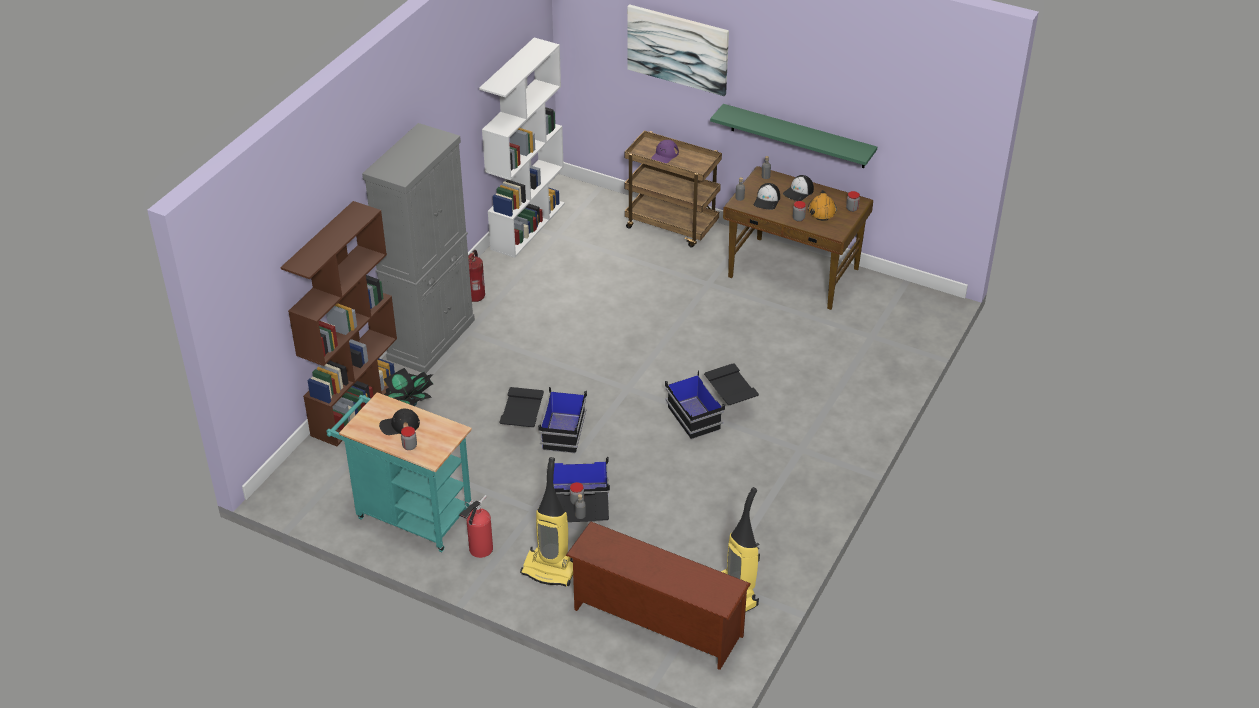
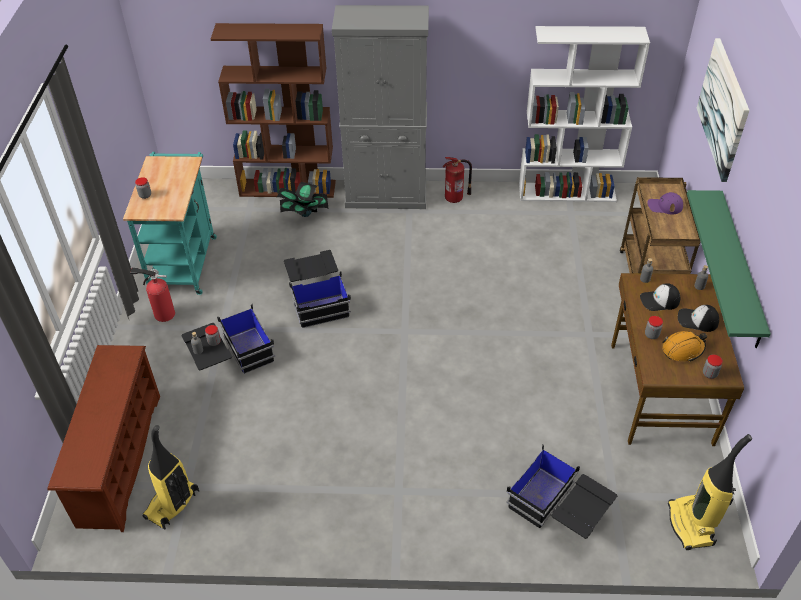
camera: 65 degrees right, 5 degrees up
black cap [379,408,420,435] -> none
vacuum cleaner [520,457,573,587] -> vacuum cleaner moved to [668,434,752,550]
black storage box [665,363,759,439] -> black storage box moved to [506,445,617,539]

